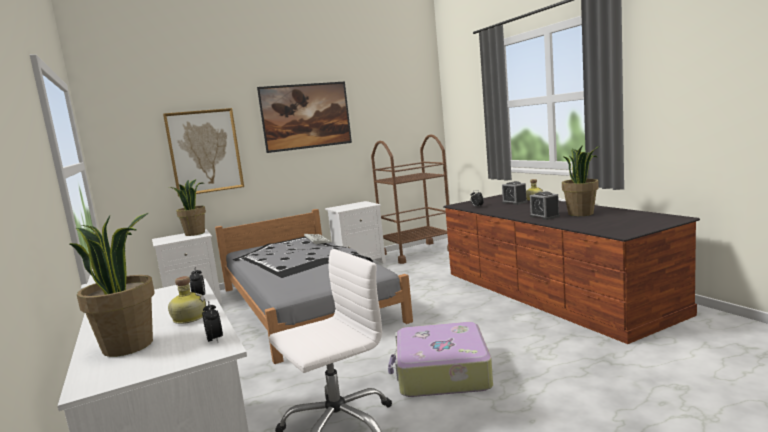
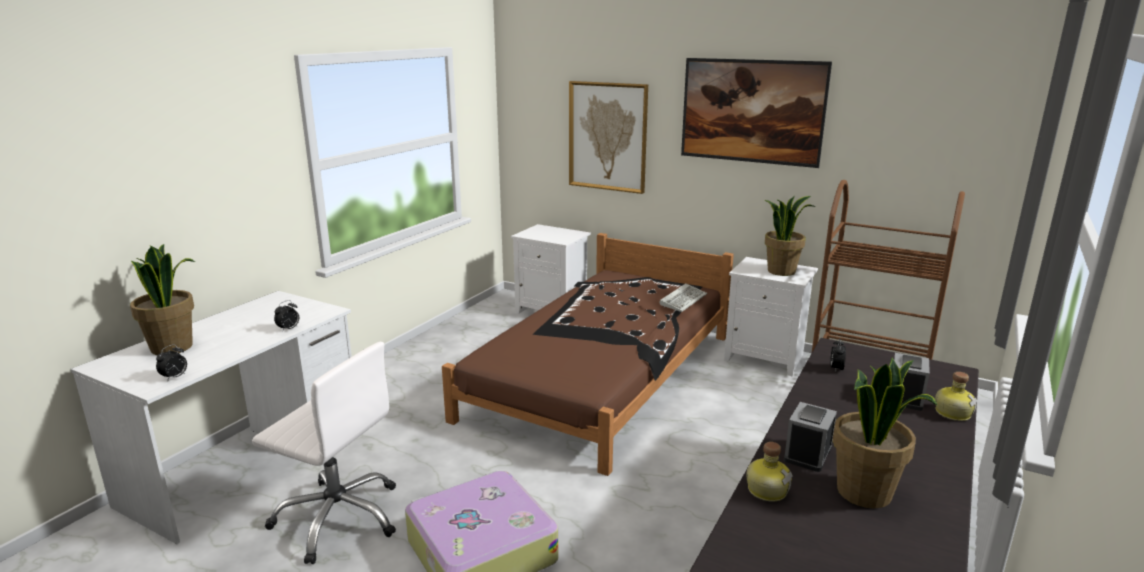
camera: 55 degrees right, 10 degrees up
bottle [168,276,206,324] -> bottle moved to [746,442,793,502]
potted plant [169,179,206,236] -> potted plant moved to [765,196,816,276]
grey bed [215,209,413,364] -> brown bed [442,233,734,476]

